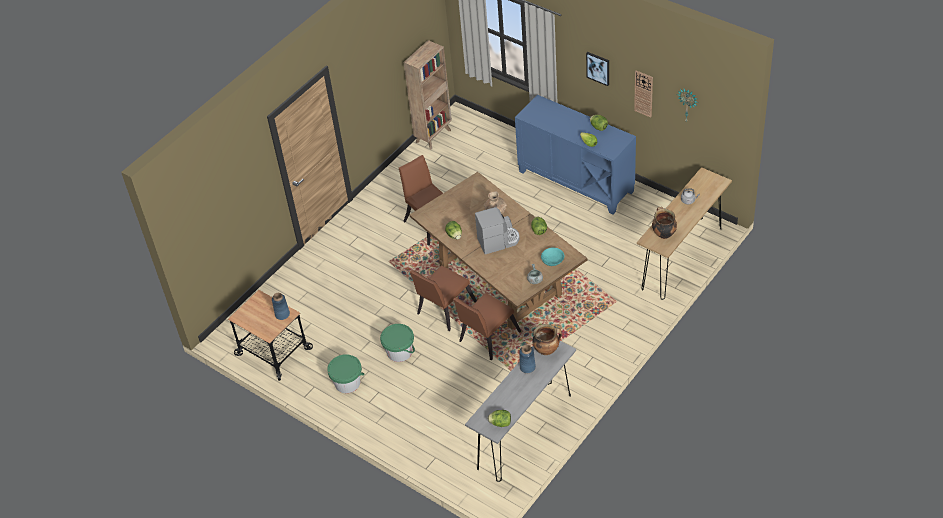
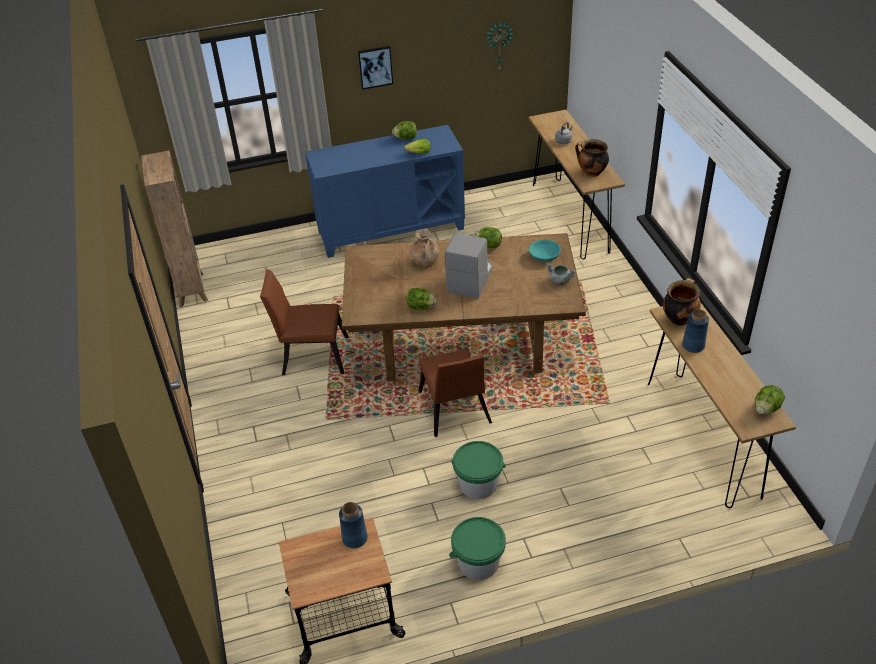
camera: 55 degrees left, 5 degrees down
brown chair [453,293,521,360] -> none
grey console table [465,341,576,482] -> brown console table [648,302,796,508]
wall clock [634,71,653,117] -> none

